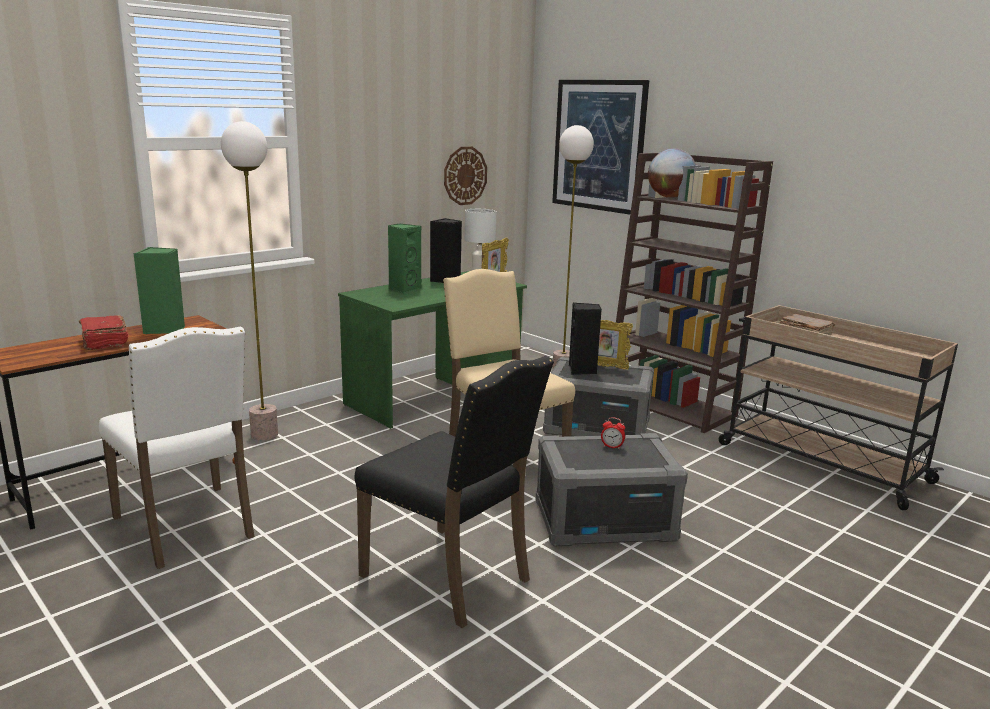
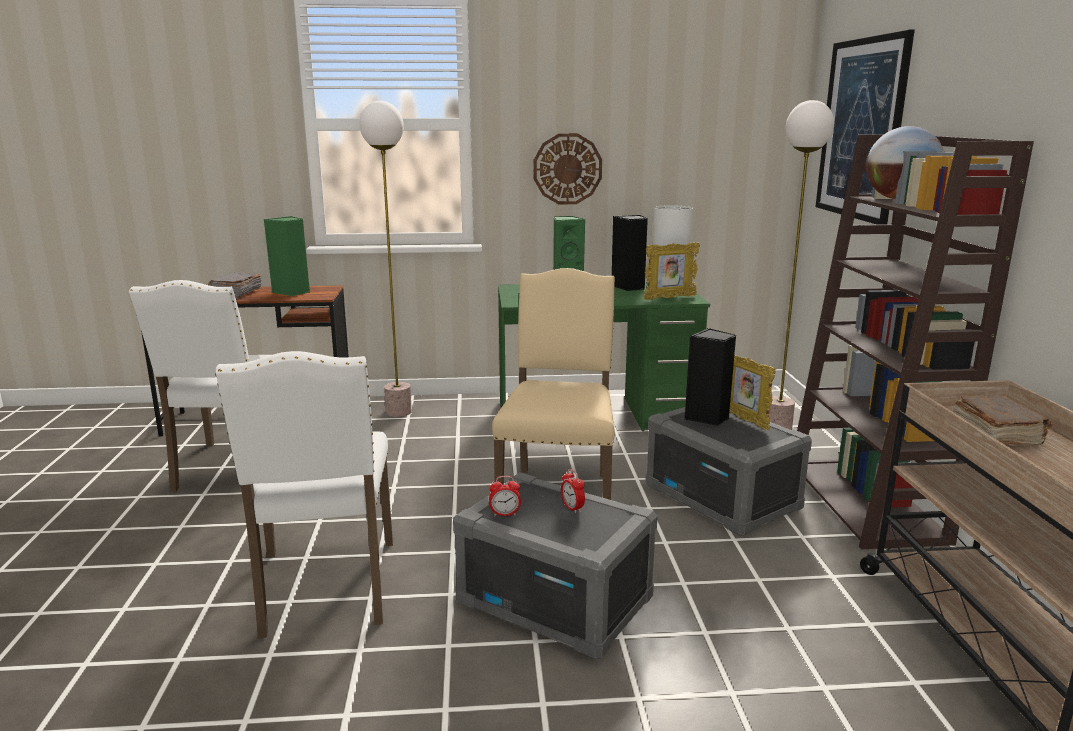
camera: 40 degrees right, 0 degrees up
red book [79,315,128,350] -> grey book [208,272,261,299]
black chair [355,356,554,628] -> white chair [215,351,393,638]
wall clock [444,147,487,205] -> wall clock moved to [533,133,602,204]
none -> alarm clock [489,476,521,517]

